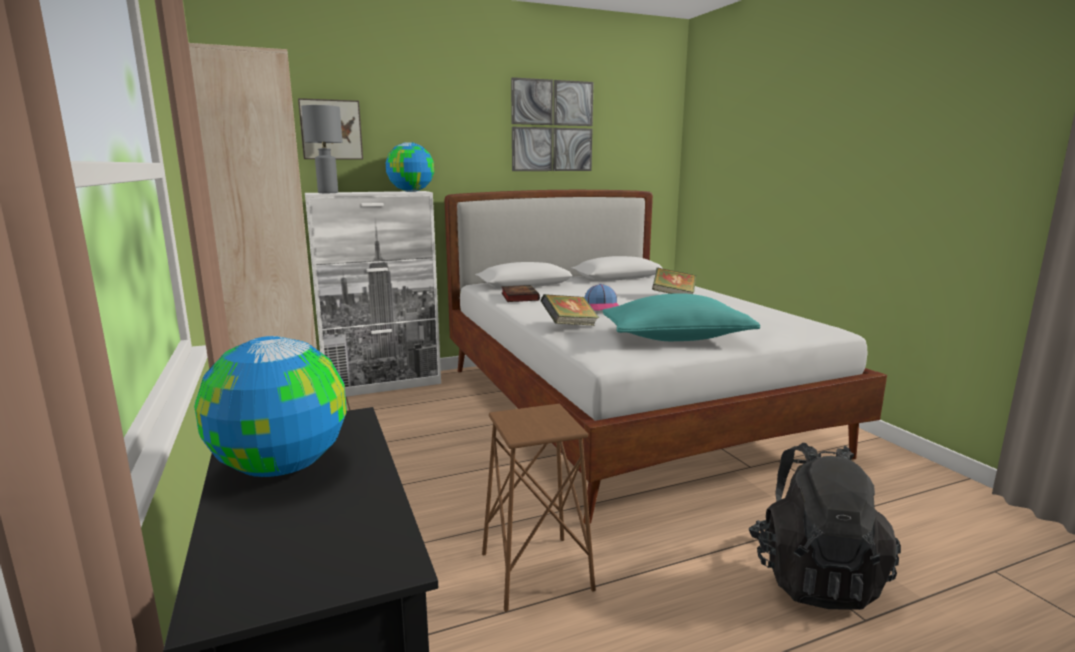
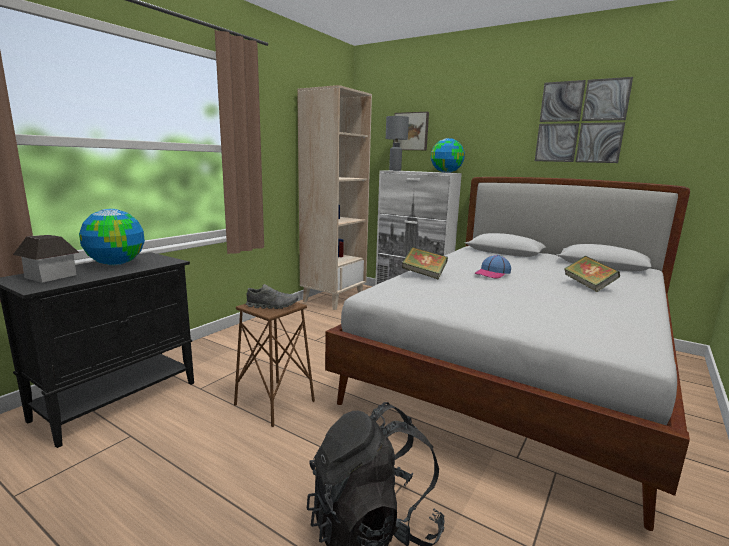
camera: 55 degrees right, 0 degrees up
book [501,285,540,302] -> none
turquoise pillow [603,293,760,341] -> none
none -> toy house [13,235,79,283]
none -> grey shoe [246,284,298,309]

